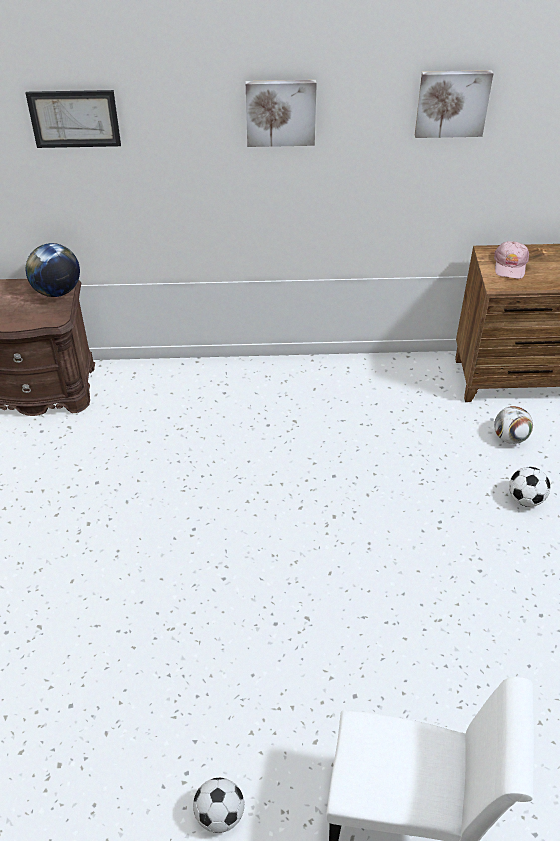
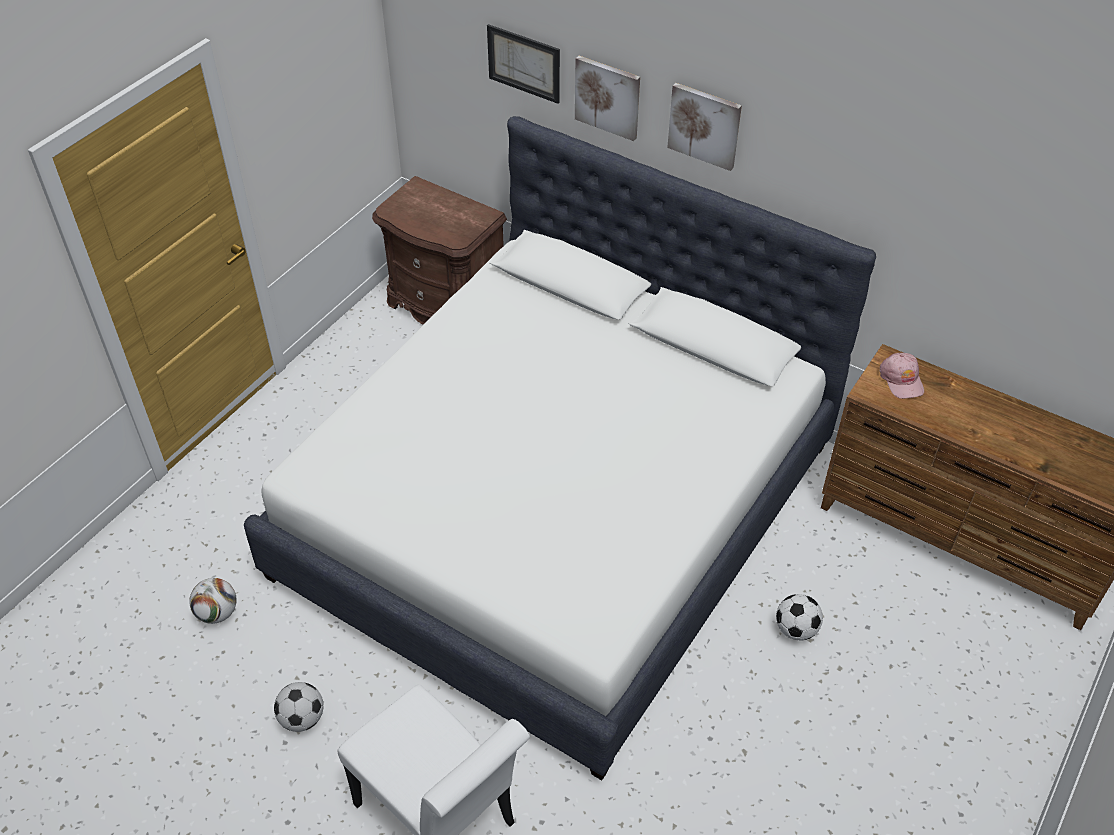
camera: 35 degrees right, 0 degrees up
globe [26,243,80,297] -> none
picture [415,70,494,138] -> picture moved to [575,56,640,141]
pink cap [494,241,529,279] -> pink cap turned 60 degrees counterclockwise [879,353,924,399]
football [494,406,533,444] -> football moved to [189,578,237,624]
none -> white bed [244,116,876,780]

